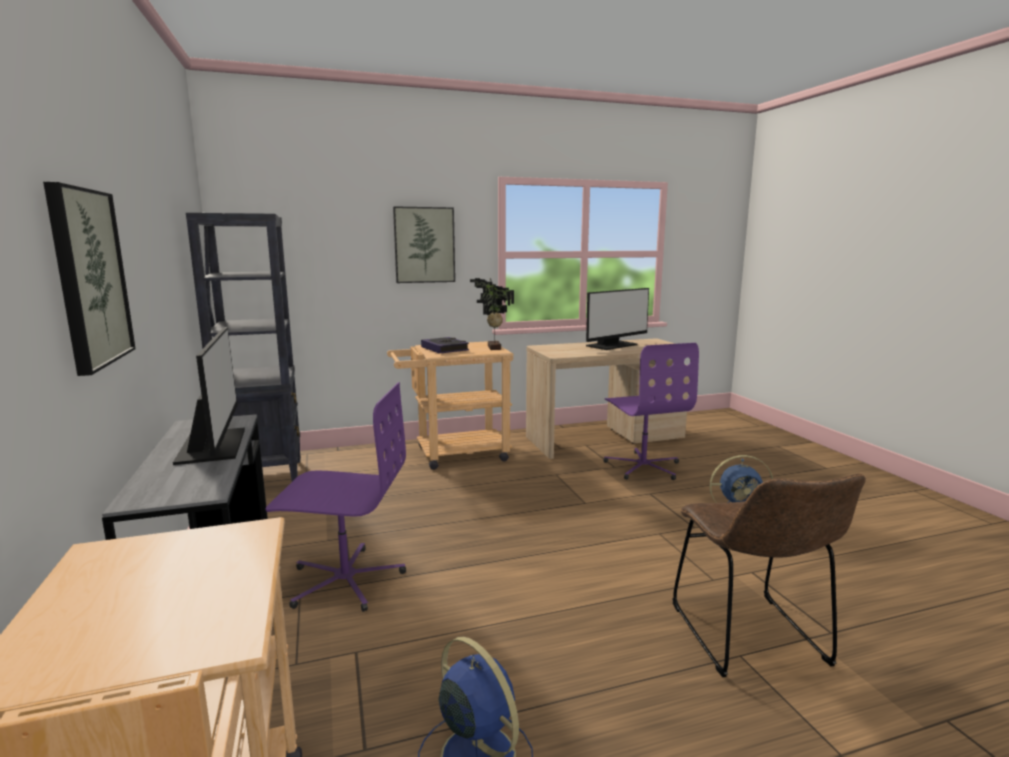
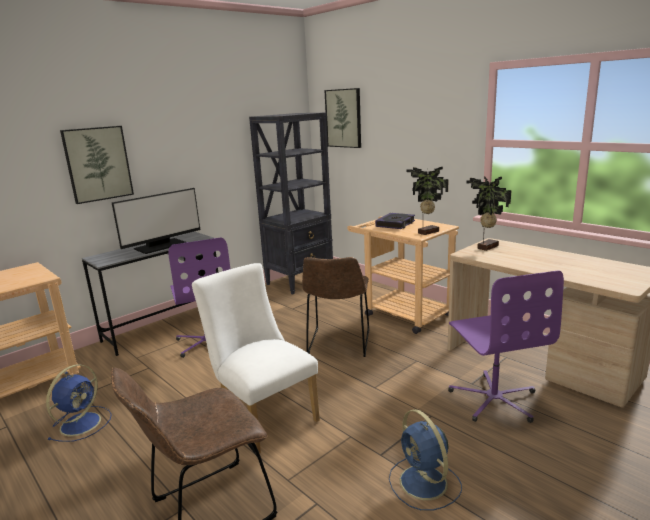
camera: 65 degrees right, 5 degrees up
picture [393,206,455,283] -> picture moved to [324,88,361,148]
monitor [586,288,649,350] -> none
purple office chair [603,343,699,480] -> purple office chair turned 60 degrees counterclockwise [448,270,564,423]
none -> white chair [192,263,320,454]
none -> brown chair [302,257,369,357]
none -> potted plant [466,176,511,251]

